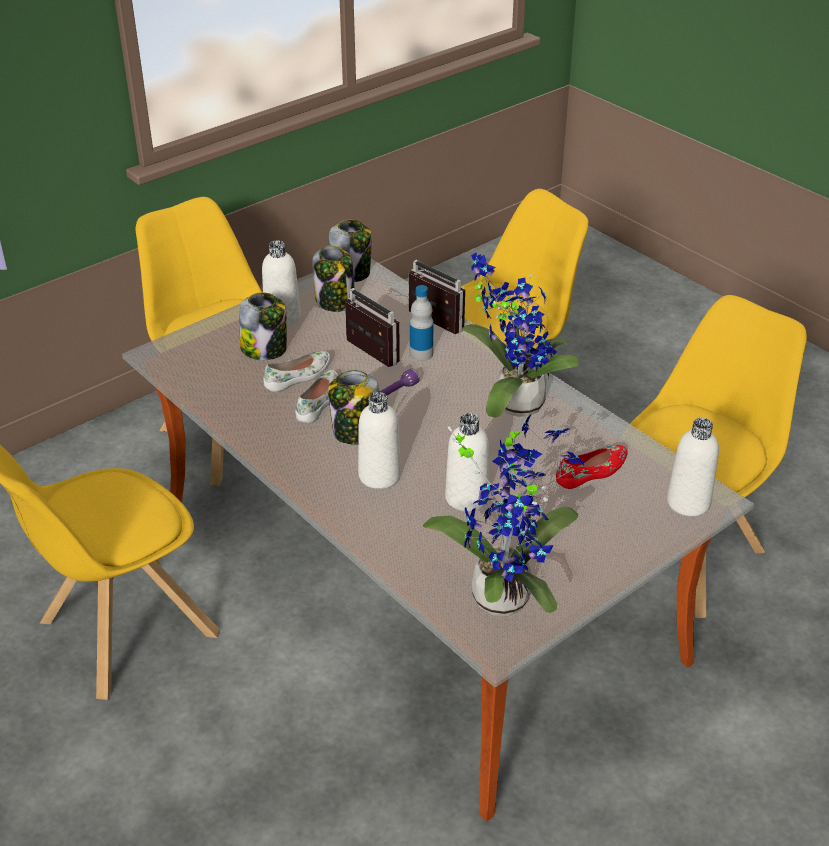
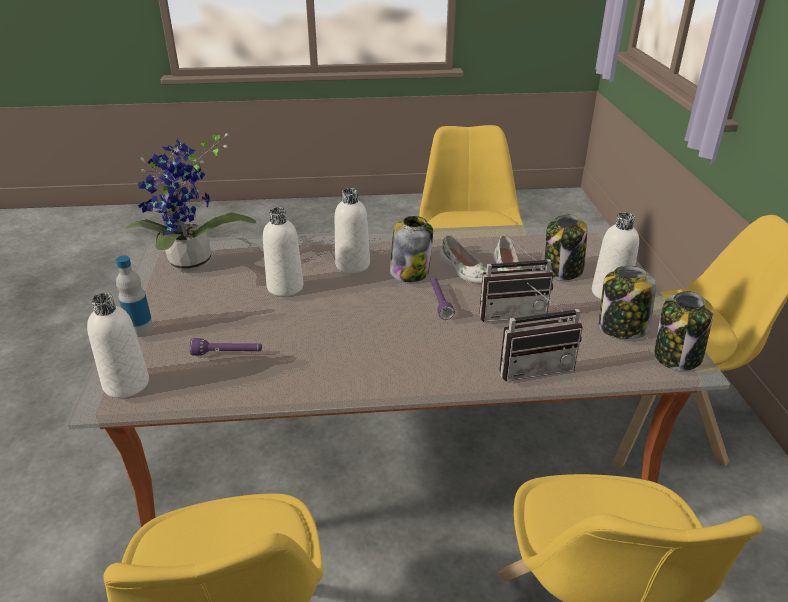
camera: 125 degrees right, 5 degrees down
bottle [410,285,433,361] -> bottle moved to [116,255,154,337]
potted plant [462,253,579,418] -> none
red shoe [556,445,627,489] -> purple flashlight [190,338,262,356]

